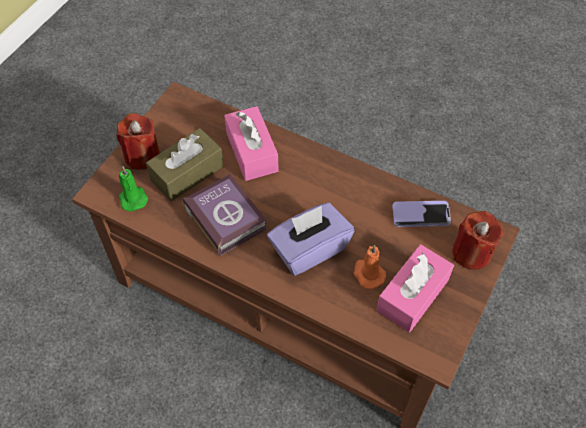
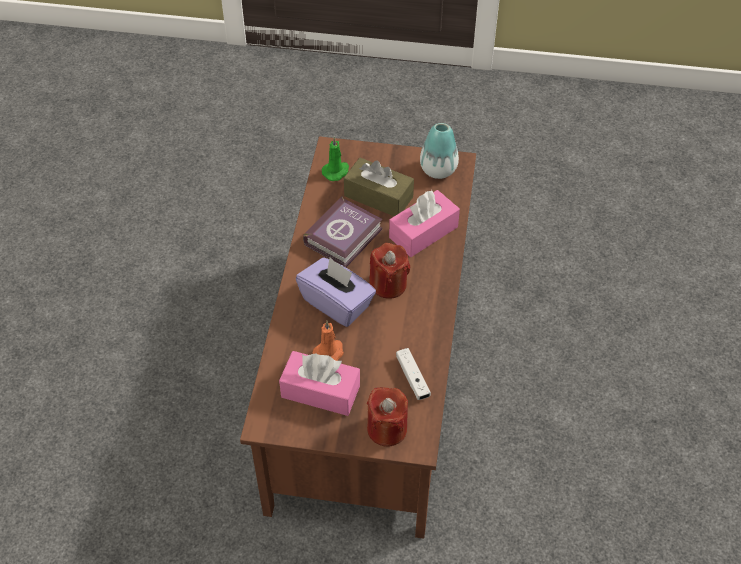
camera: 70 degrees right, 5 degrees down
red candle [116,113,160,170] -> red candle moved to [369,243,410,299]
phone [392,201,451,227] -> white game controller [396,348,431,400]
none -> vase [420,123,459,179]

